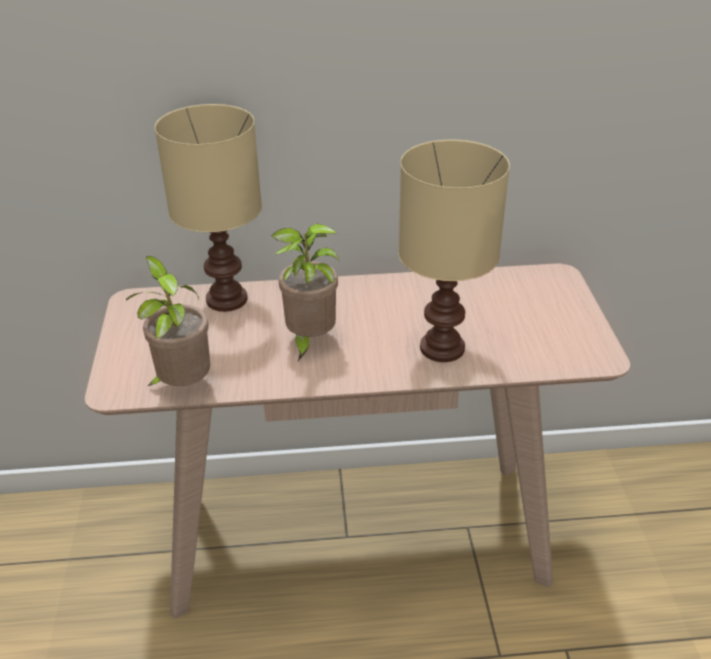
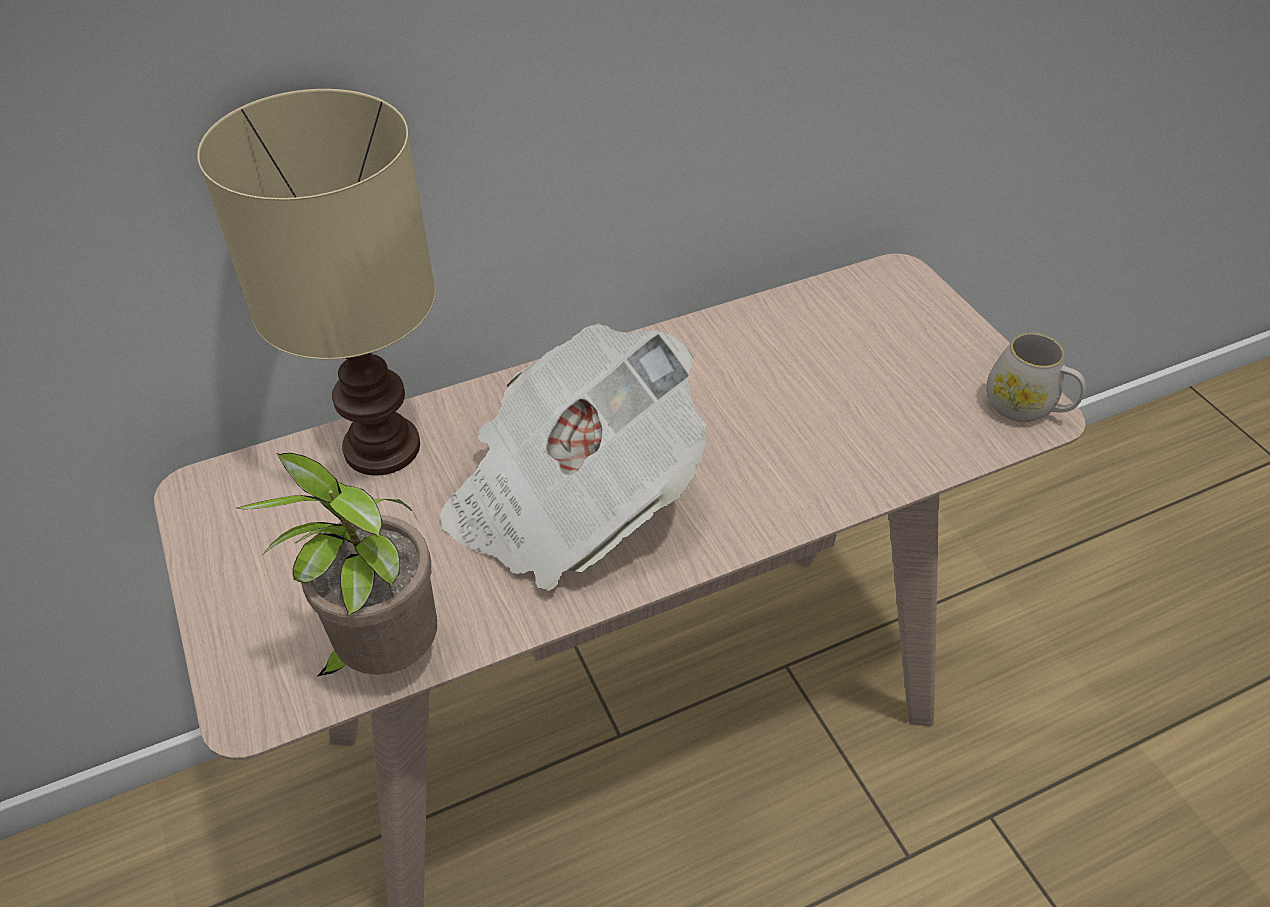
camera: 20 degrees left, 10 degrees up
potted plant [271,224,340,361] -> newspaper [440,324,706,591]
beige table lamp [398,140,510,362] -> none
none -> white mug [986,333,1086,422]

